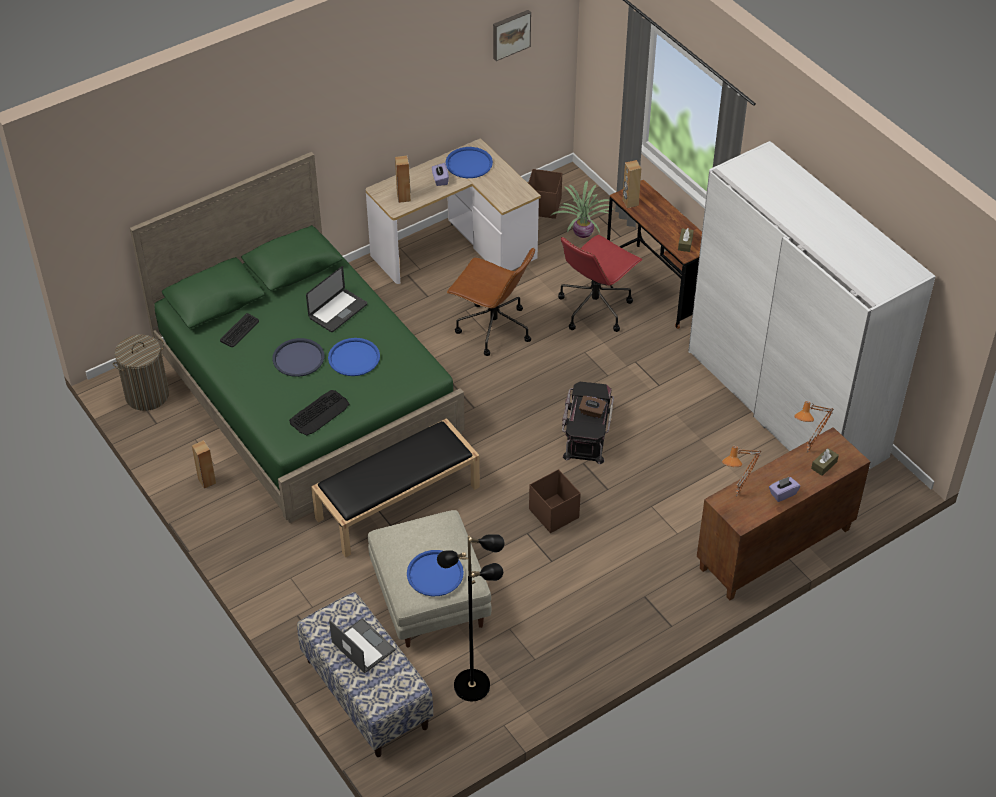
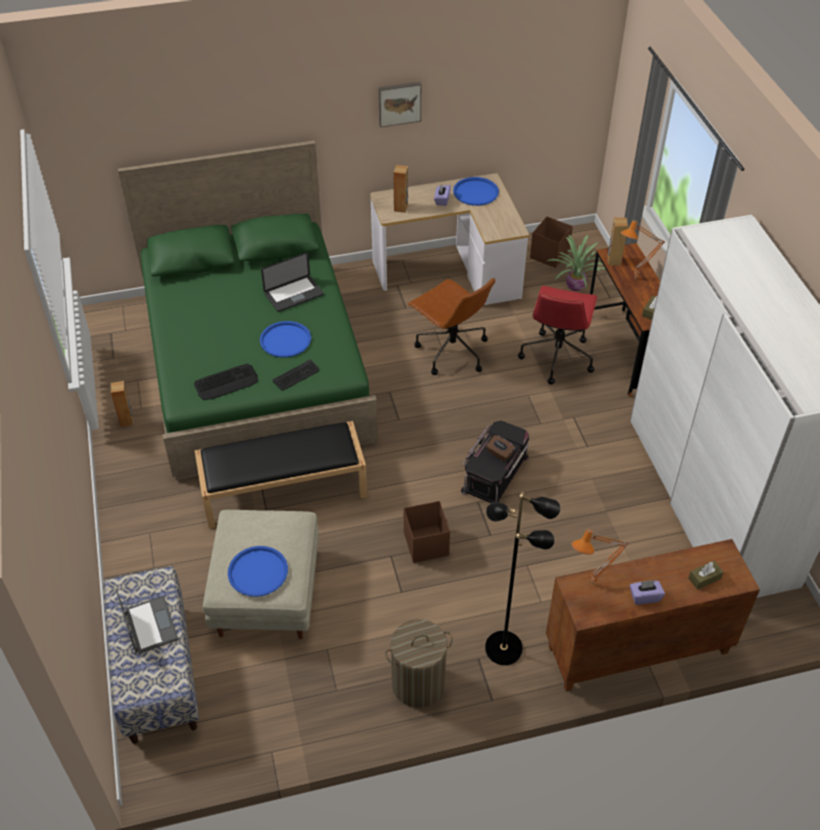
camera: 20 degrees right, 0 degrees up
laundry basket [113,334,169,411] -> laundry basket moved to [385,619,453,708]
keyboard [220,313,259,347] -> keyboard moved to [273,360,319,390]
blue tray [273,338,324,377] -> none
black floor lamp [437,534,505,701] -> black floor lamp moved to [485,492,560,665]
picture [493,10,531,61] -> picture moved to [378,82,421,127]
red office chair [558,235,643,332] -> red office chair turned 45 degrees counterclockwise [518,286,598,385]
orange table lamp [794,401,834,453] -> orange table lamp moved to [621,220,665,279]

